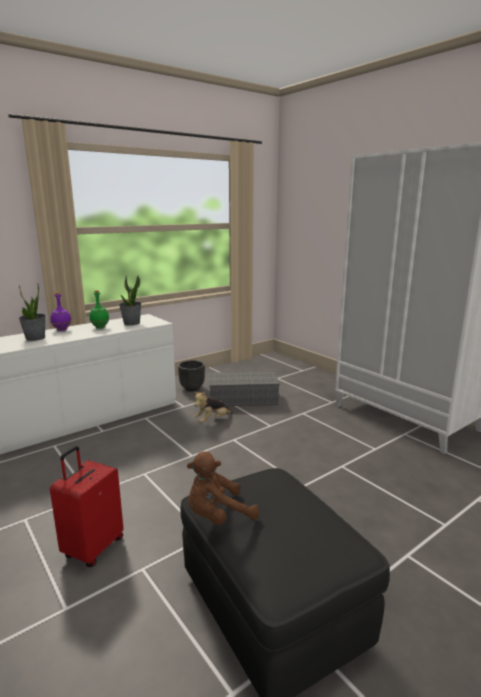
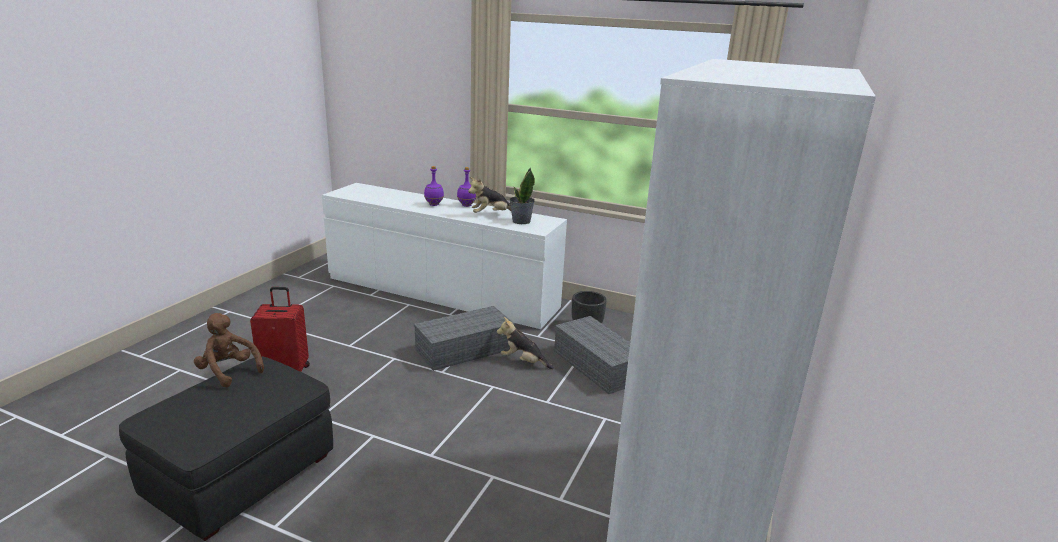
camera: 60 degrees right, 5 degrees up
potted plant [19,284,46,341] -> purple bottle [424,166,444,206]
green bottle [89,290,109,329] -> plush toy [468,177,511,213]
none -> grey storage box [414,306,515,371]

